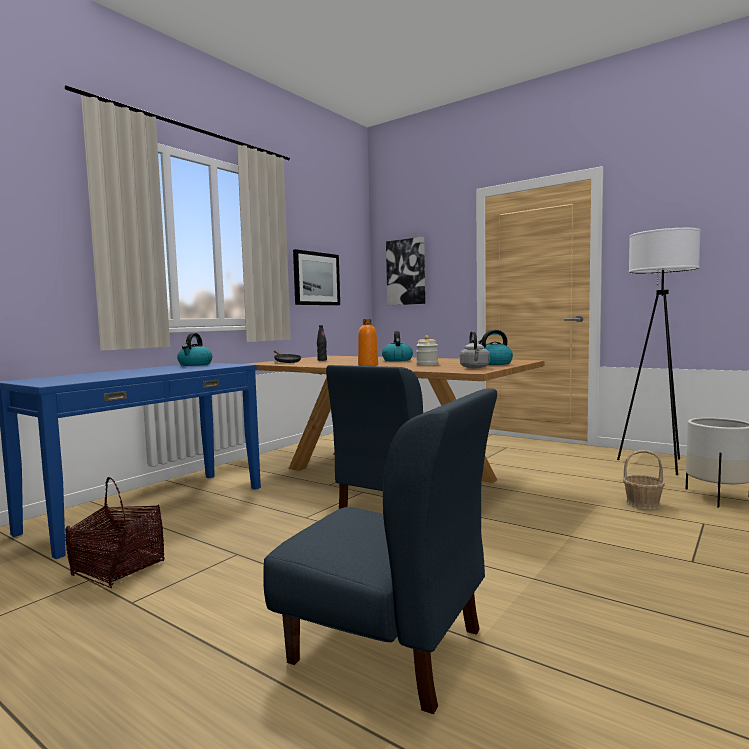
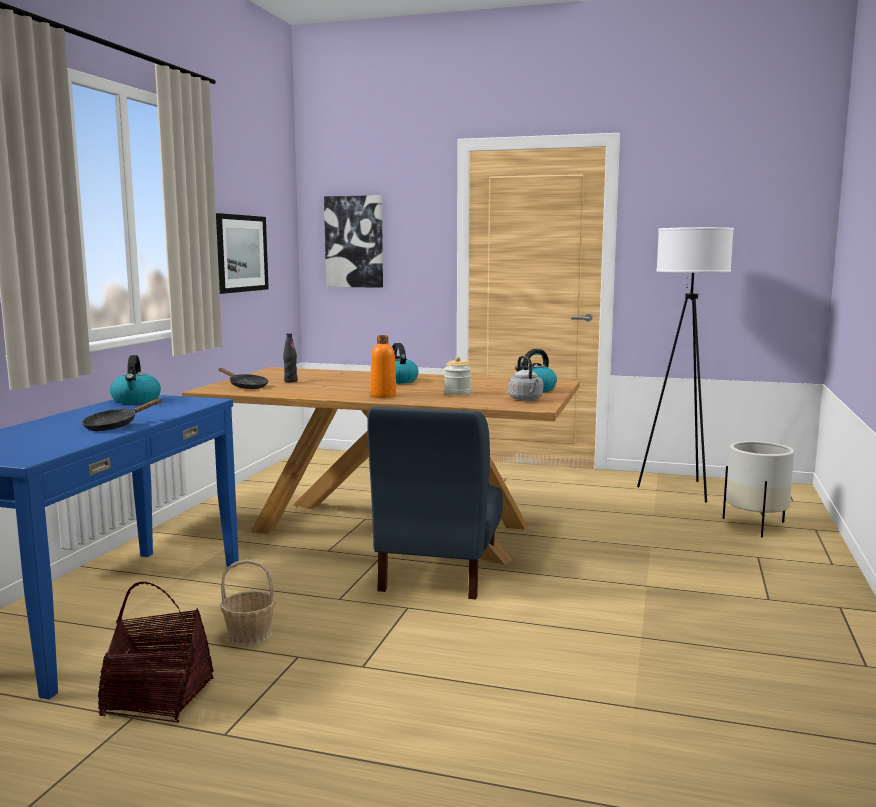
camera: 20 degrees left, 5 degrees up
blue chair [263,388,497,714] -> none
basket [623,450,665,510] -> basket moved to [220,560,276,645]
none -> black frying pan [82,398,162,431]

